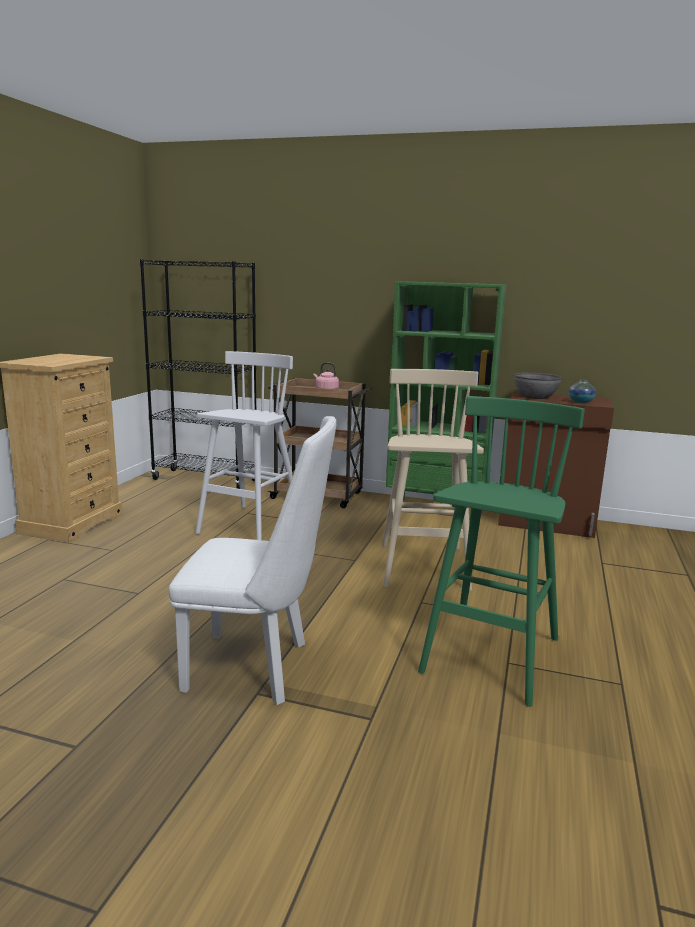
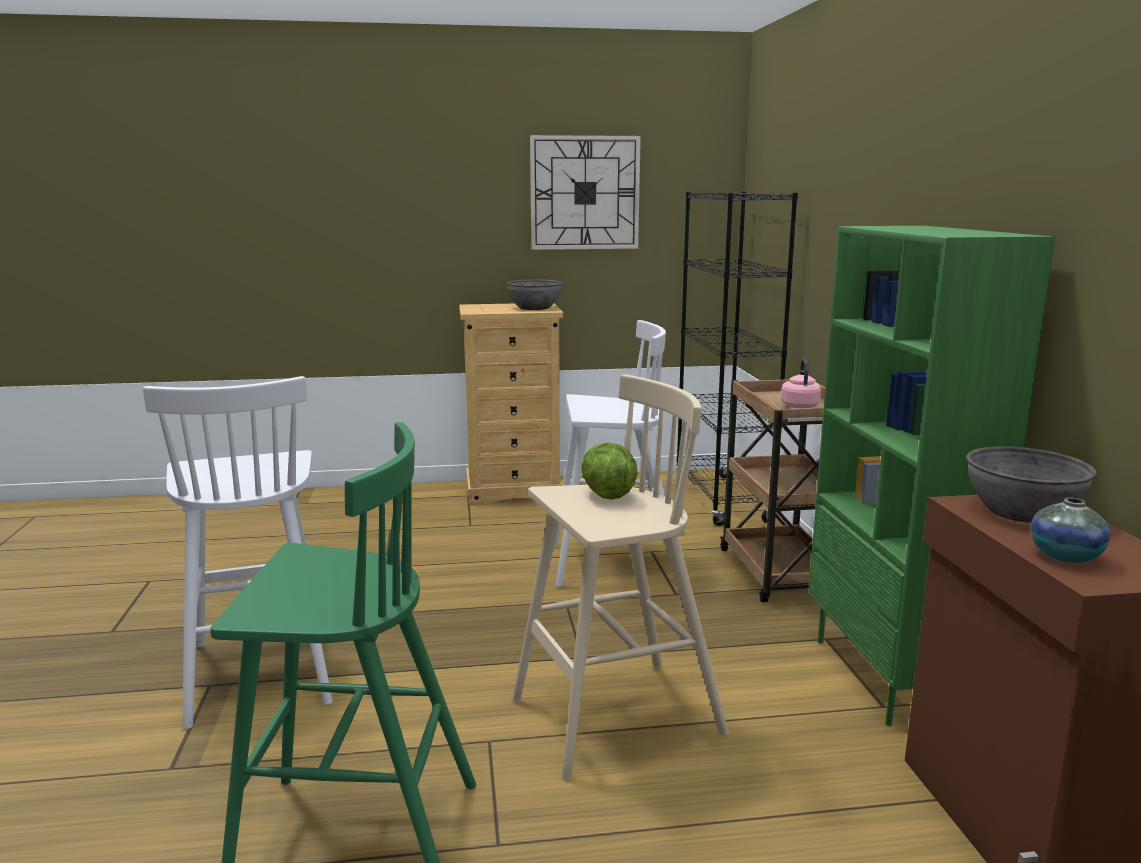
camera: 65 degrees right, 0 degrees up
white chair [169,416,337,705] -> white stool [143,376,333,730]
none -> grey bowl [506,279,562,310]
none -> wall clock [530,135,641,250]
none -> lettuce [581,442,638,500]

